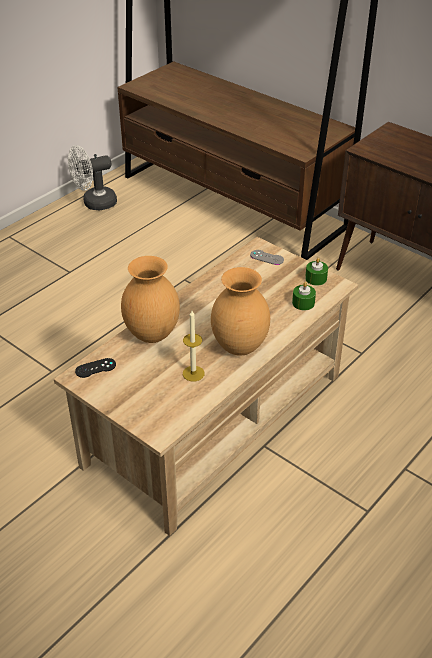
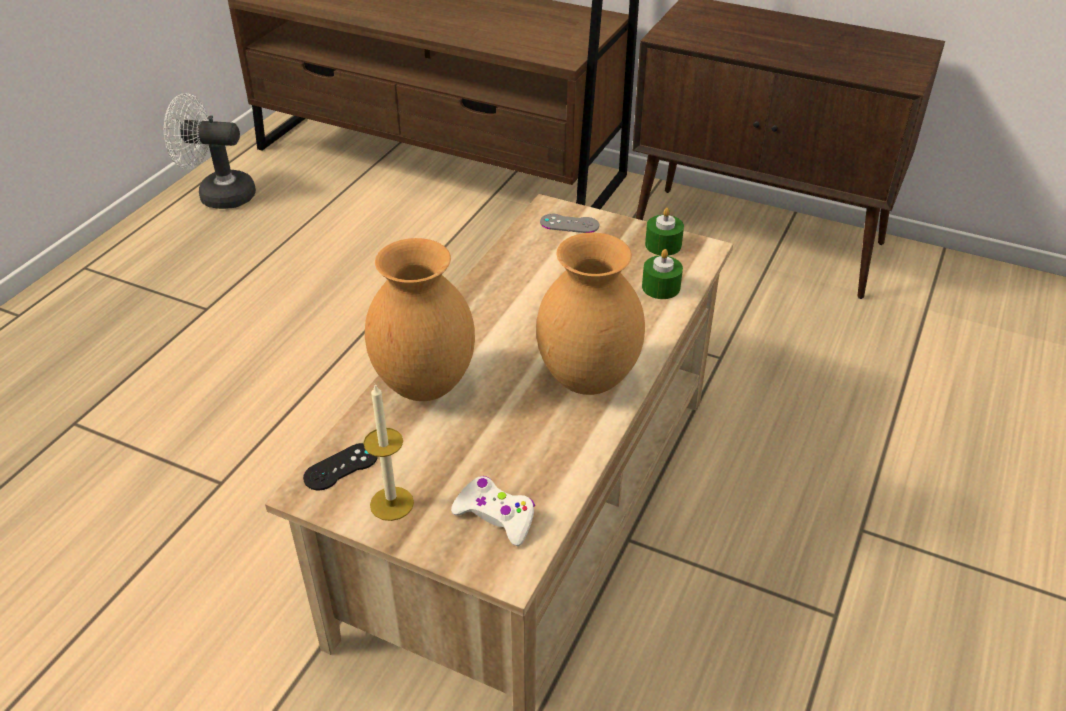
camera: 15 degrees left, 0 degrees up
white fan [68,145,117,210] -> white fan turned 45 degrees clockwise [164,93,256,209]
candle [183,311,204,381] -> candle moved to [363,384,414,521]
none -> white game controller [451,476,535,546]

